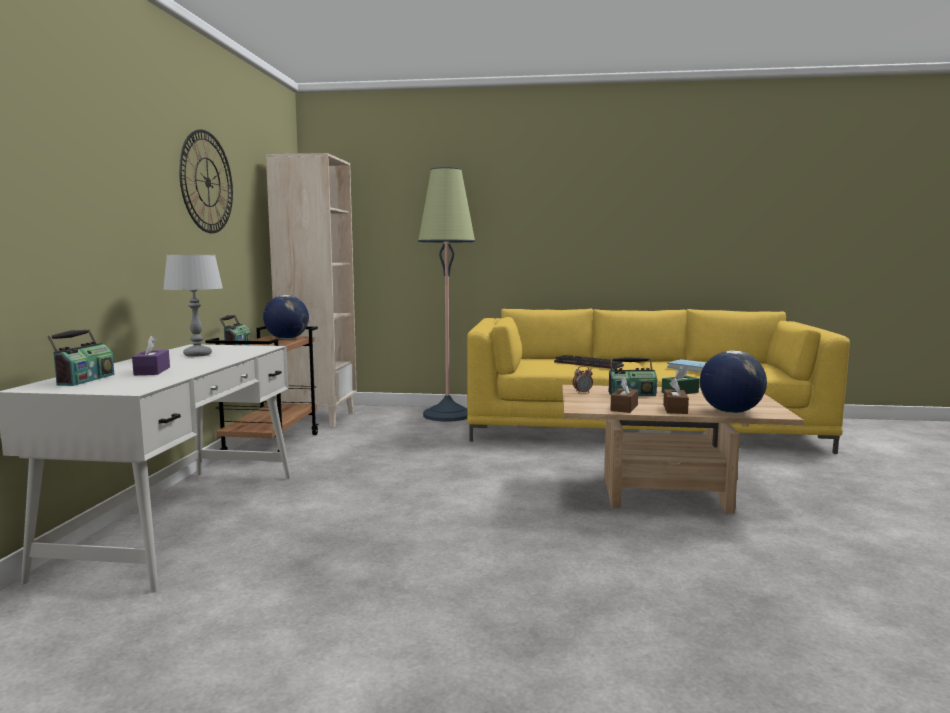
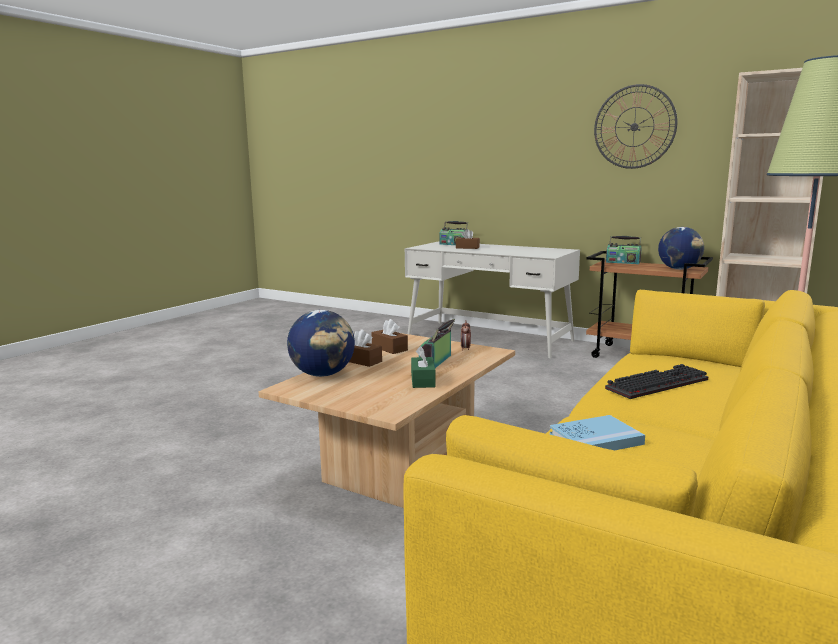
camera: 115 degrees right, 5 degrees up
purple tissue box [132,335,170,375] -> brown tissue box [456,229,480,249]
grey table lamp [163,255,223,357] -> none

